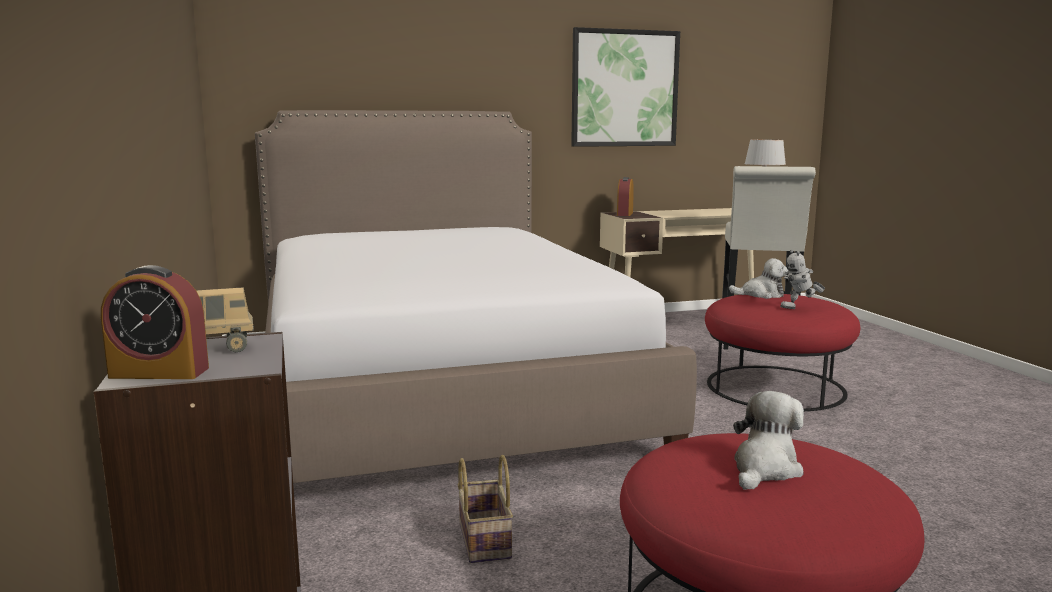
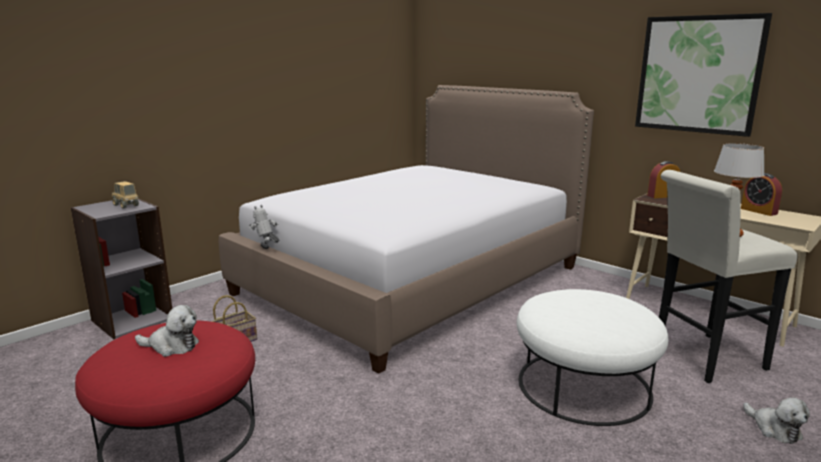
camera: 60 degrees right, 5 degrees up
alarm clock [101,265,209,379] -> alarm clock moved to [741,173,782,216]
red ottoman [705,294,860,411] -> white ottoman [517,289,668,426]
plush toy [729,258,788,299] -> plush toy moved to [743,397,810,444]
toy robot [780,250,825,309] -> toy robot moved to [249,205,279,249]

